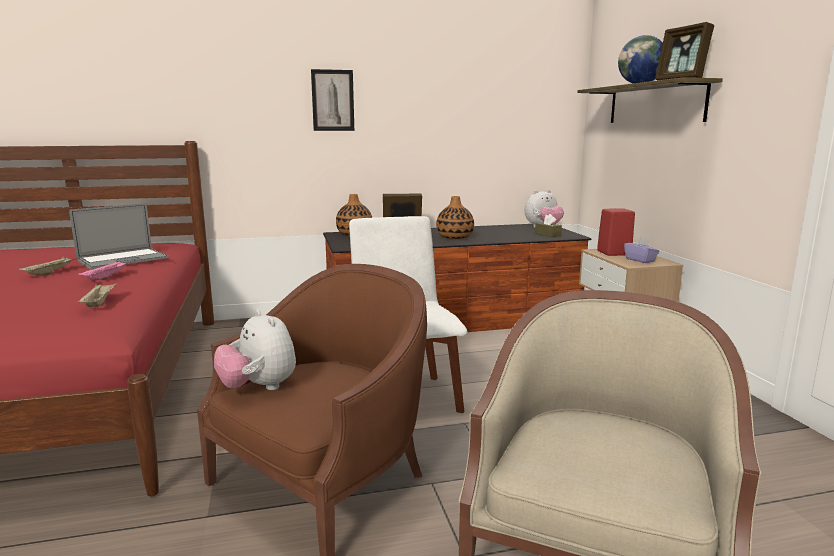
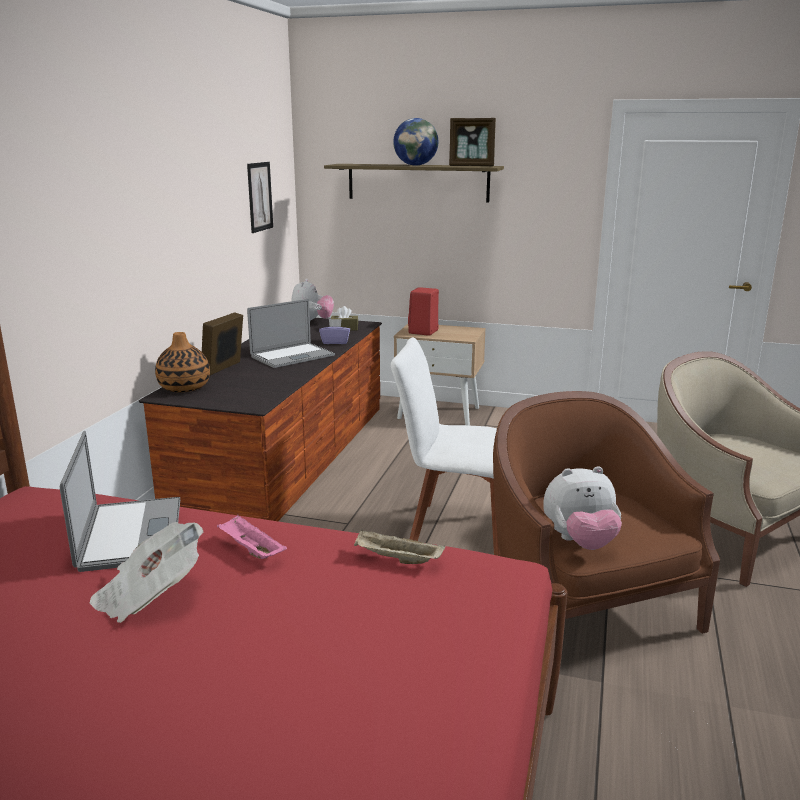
camera: 60 degrees left, 5 degrees up
beige tray [19,256,76,275] -> newspaper [89,522,204,623]
picture [311,69,354,131] -> picture moved to [247,162,273,233]
vase [436,196,474,239] -> laptop [247,299,335,368]
purple tissue box [624,237,659,263] -> purple tissue box moved to [319,319,350,344]

